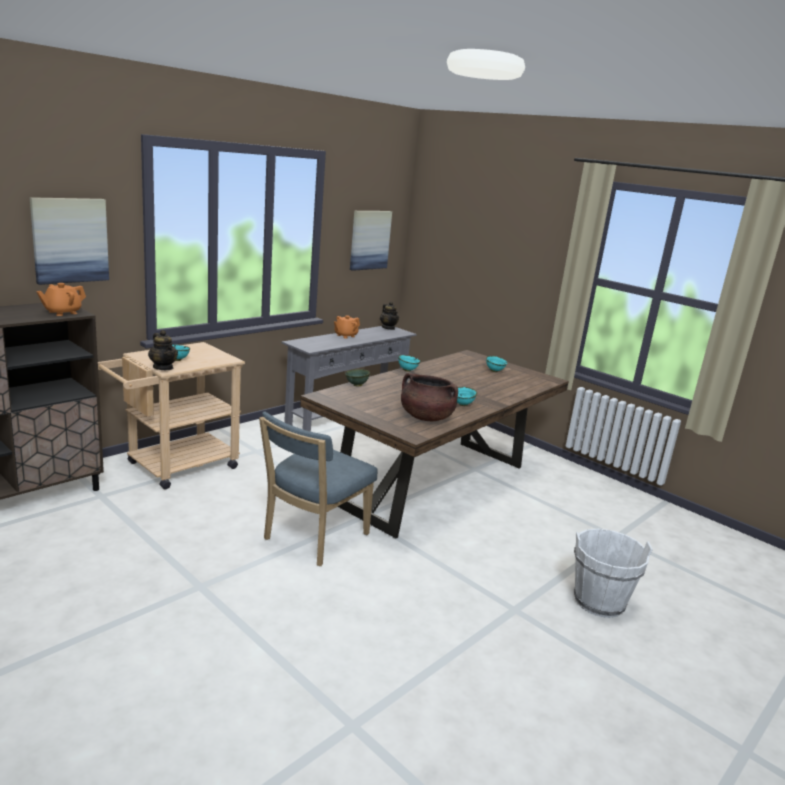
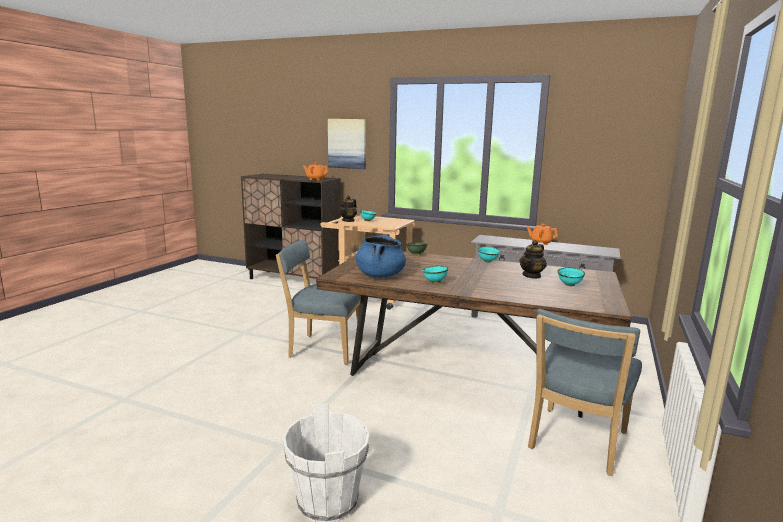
camera: 70 degrees right, 5 degrees down
picture [350,211,392,271] -> none
teapot [380,302,399,330] -> teapot moved to [520,240,547,279]
brown cooking pot [401,373,458,421] -> blue cooking pot [356,234,406,278]
none -> blue chair [528,309,642,476]

